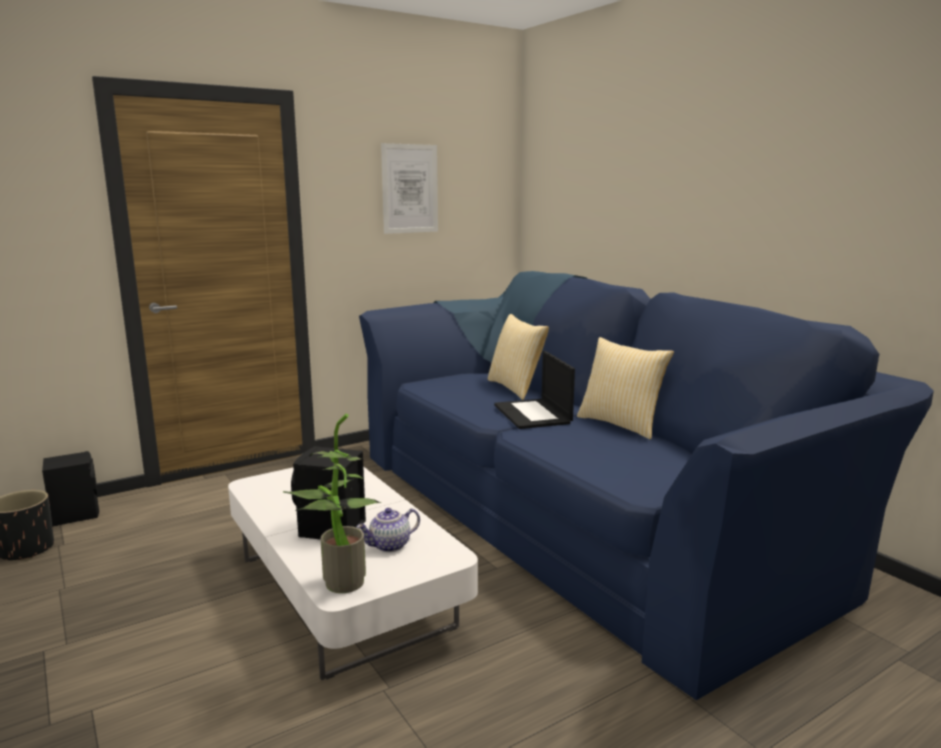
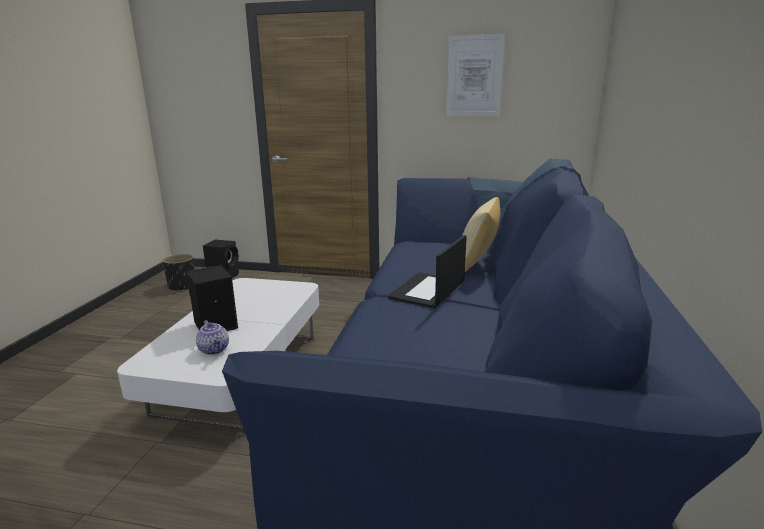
camera: 45 degrees right, 5 degrees up
potted plant [283,414,381,593] -> none
teapot [357,508,420,552] -> teapot turned 135 degrees counterclockwise [196,320,229,355]
pillow [577,337,674,439] -> none

